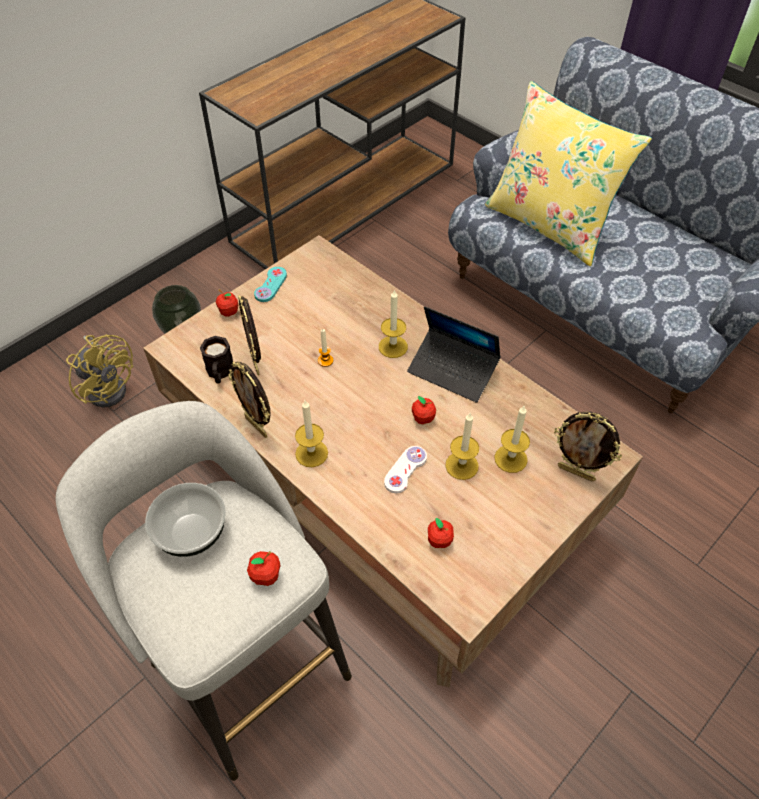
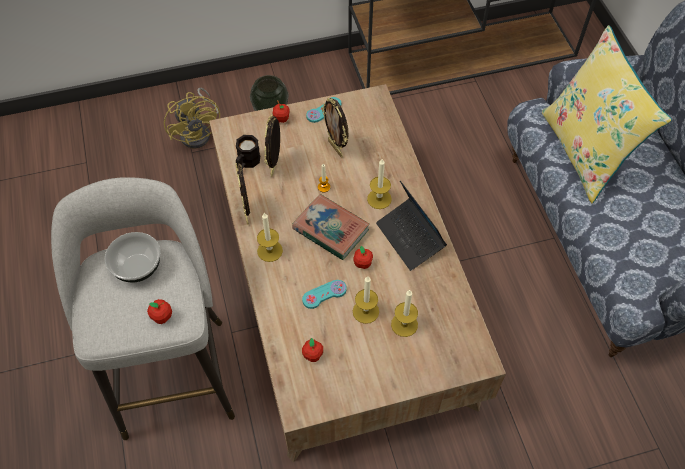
camera: 30 degrees right, 5 degrees up
white game controller [384,446,427,493] -> turquoise game controller [302,280,347,309]
picture frame [554,412,622,482] -> picture frame moved to [322,98,349,157]
none -> book [292,194,370,260]

